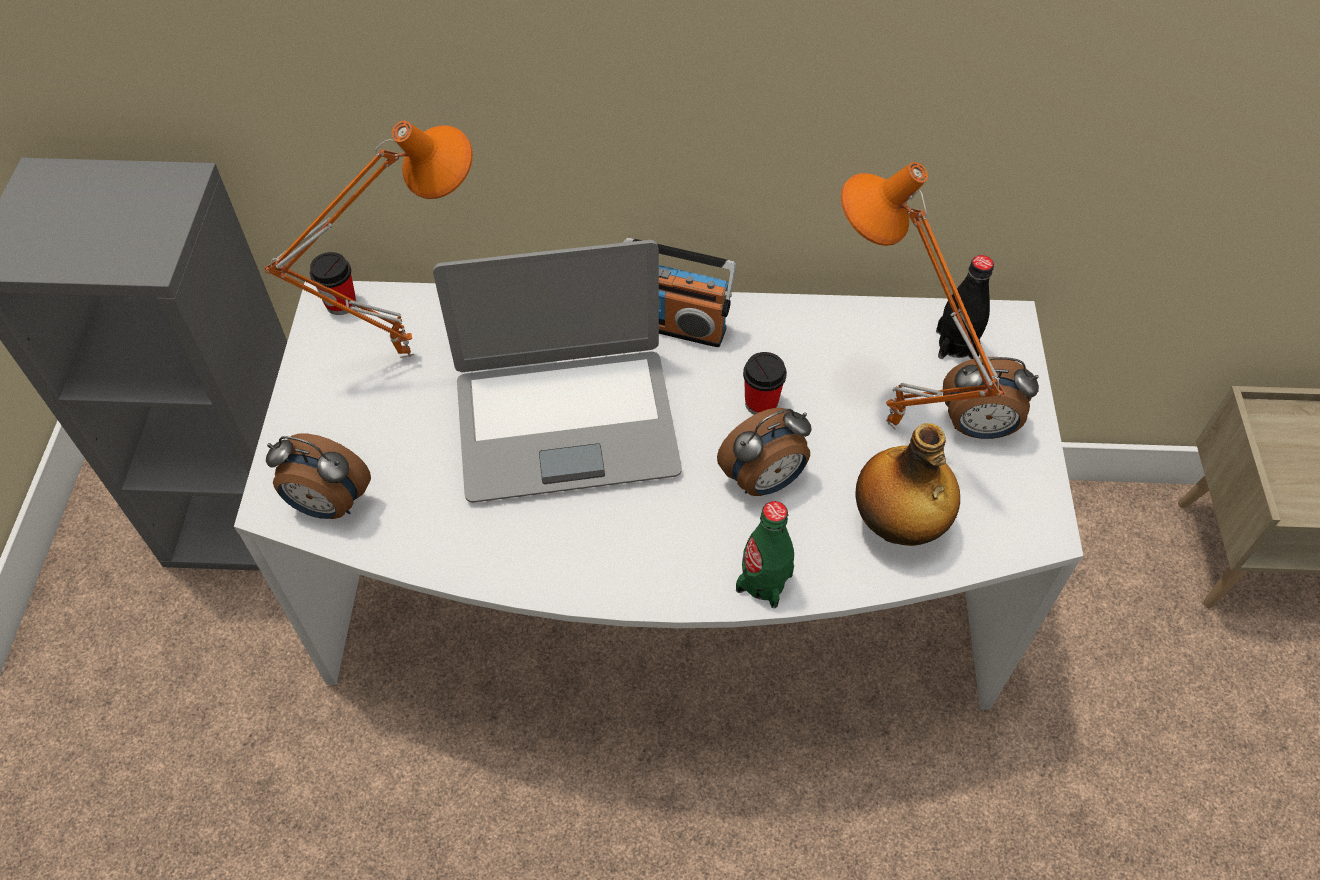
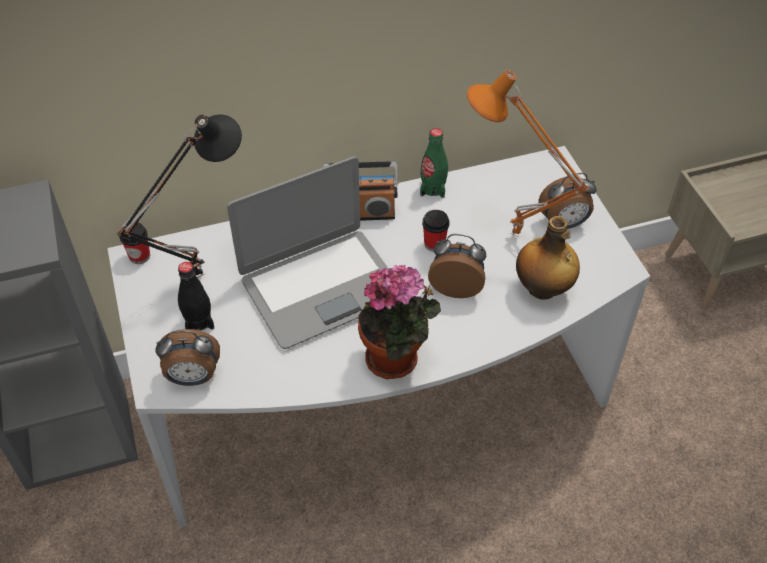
camera: 20 degrees left, 5 degrees down
orange table lamp [265,121,473,358] -> black table lamp [117,115,242,278]
alarm clock [717,408,812,496] -> alarm clock turned 120 degrees counterclockwise [428,234,486,298]
green bottle [736,501,794,608] -> green bottle moved to [420,128,448,198]
black bottle [936,255,994,359] -> black bottle moved to [178,262,214,331]
none -> potted plant [358,265,441,379]

